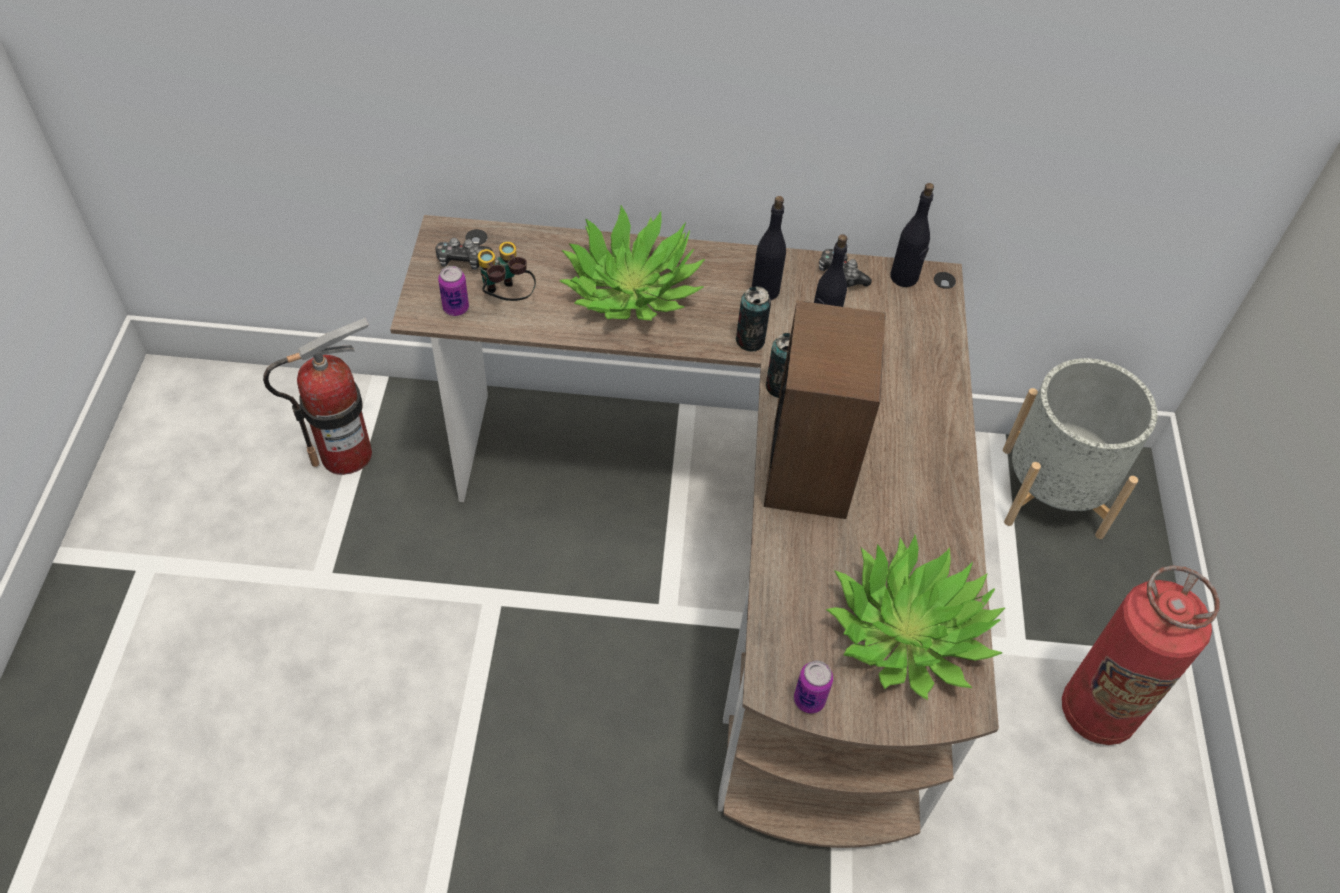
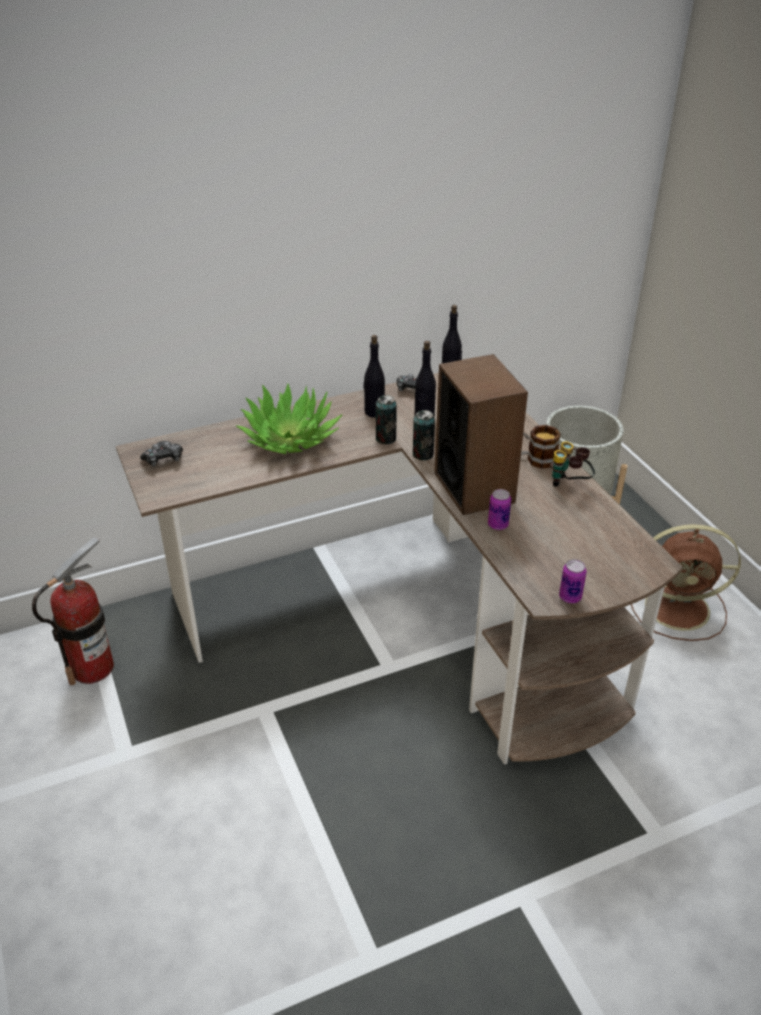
camera: 25 degrees left, 15 degrees down
can [438,266,469,316] -> can moved to [488,489,511,530]
binoculars [478,242,536,301] -> binoculars moved to [550,441,595,487]
potted plant [826,535,1005,700] -> none
fire extinguisher [1062,565,1220,745] -> brown fan [631,524,741,641]
none -> mug [521,425,561,469]

